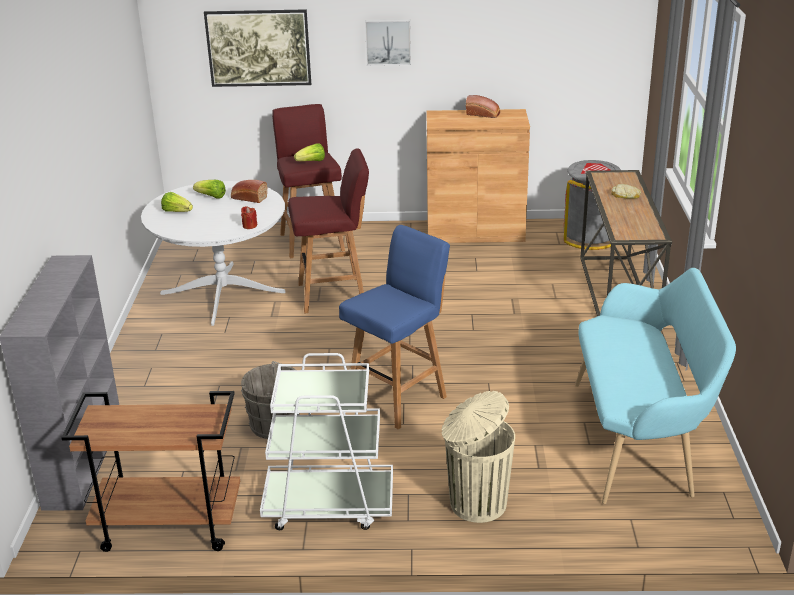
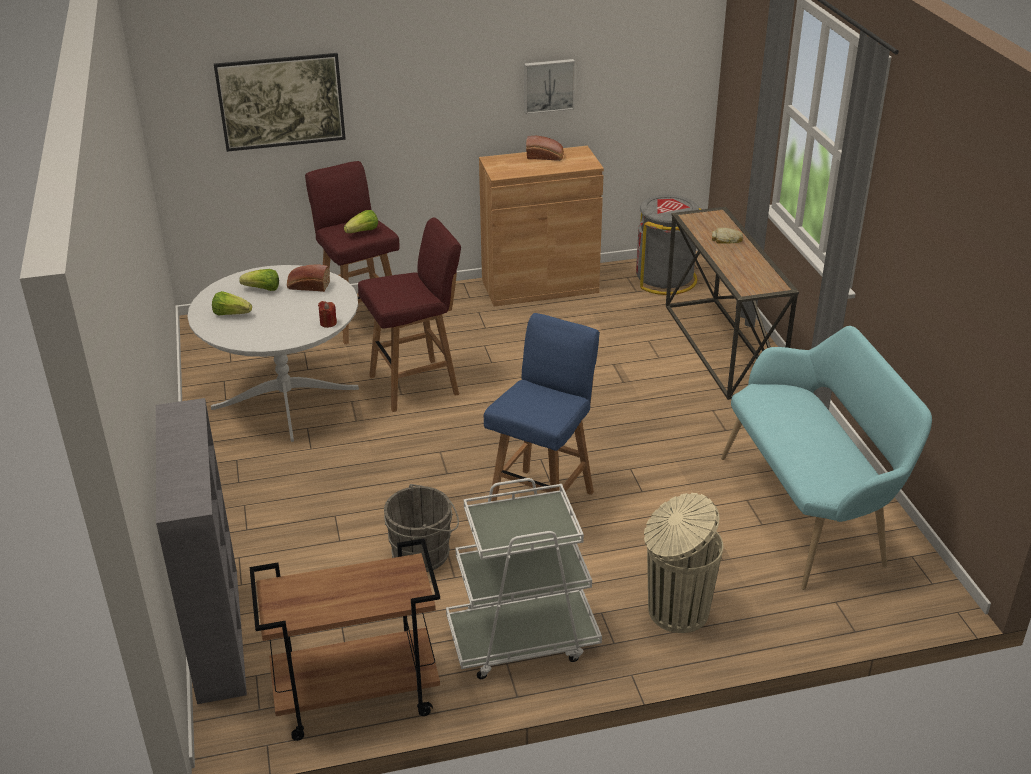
camera: 15 degrees left, 5 degrees up
picture [365,19,411,66] -> picture moved to [524,59,575,114]

